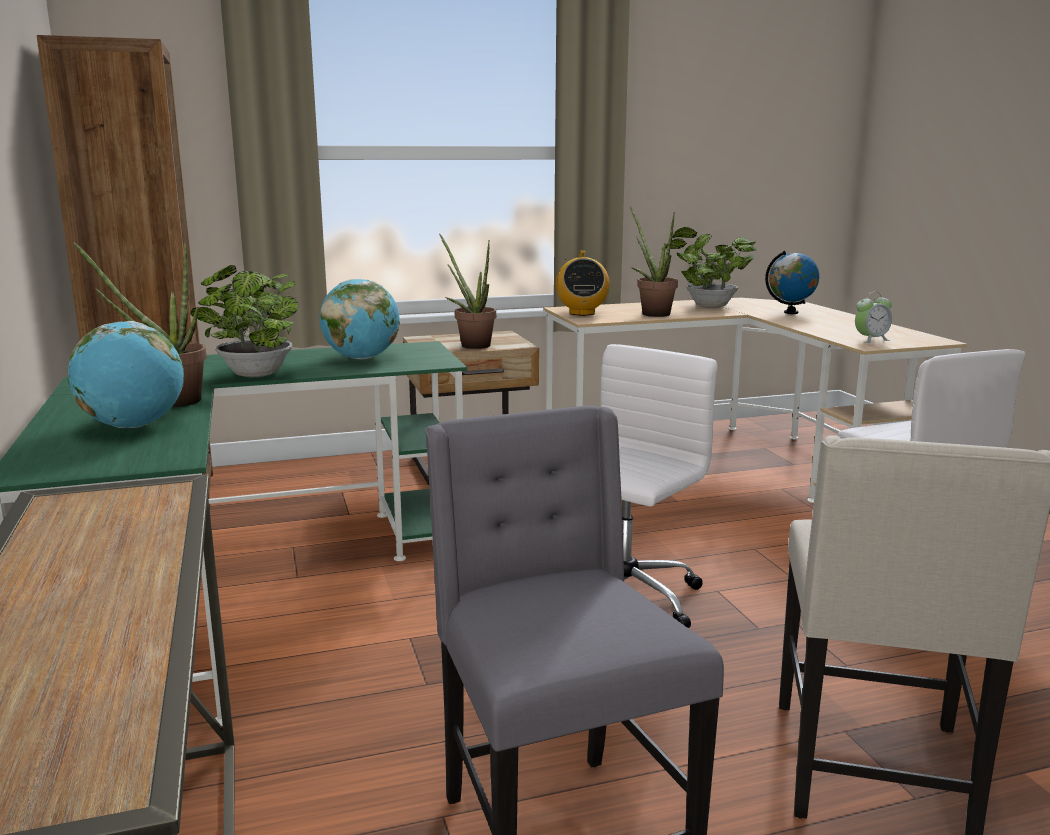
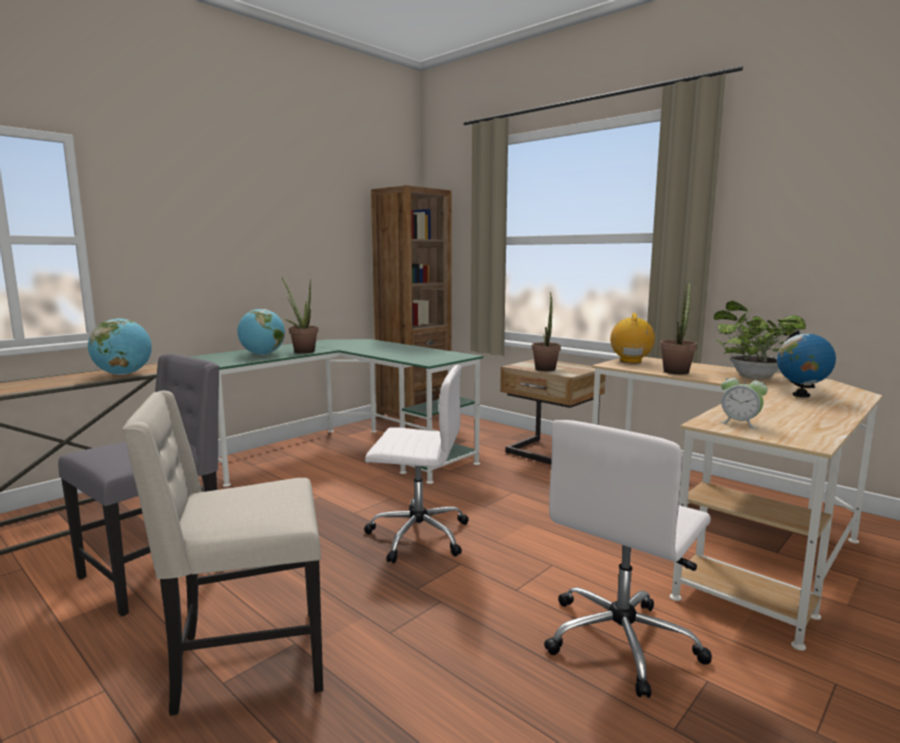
camera: 60 degrees right, 5 degrees down
potted plant [190,265,298,378] -> none
globe [319,279,400,359] -> globe moved to [88,318,152,375]
radio [556,251,610,316] -> radio turned 135 degrees clockwise [610,313,655,363]

